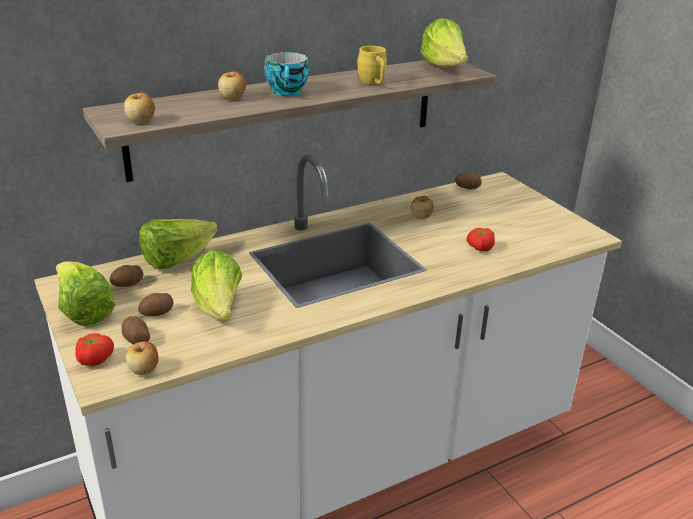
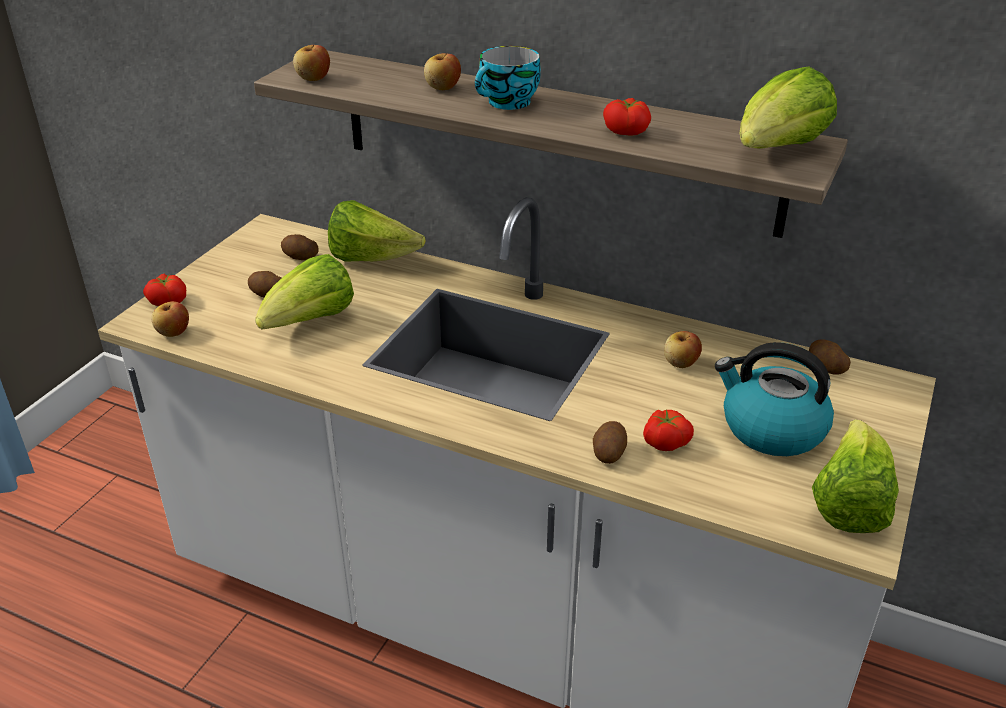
camera: 55 degrees right, 5 degrees up
lettuce [56,261,115,326] -> lettuce moved to [812,419,899,533]
potato [122,316,150,344] -> potato moved to [593,421,627,464]
yellow mug [357,46,387,84] -> tomato [603,98,651,136]
none -> kettle [715,342,834,456]

